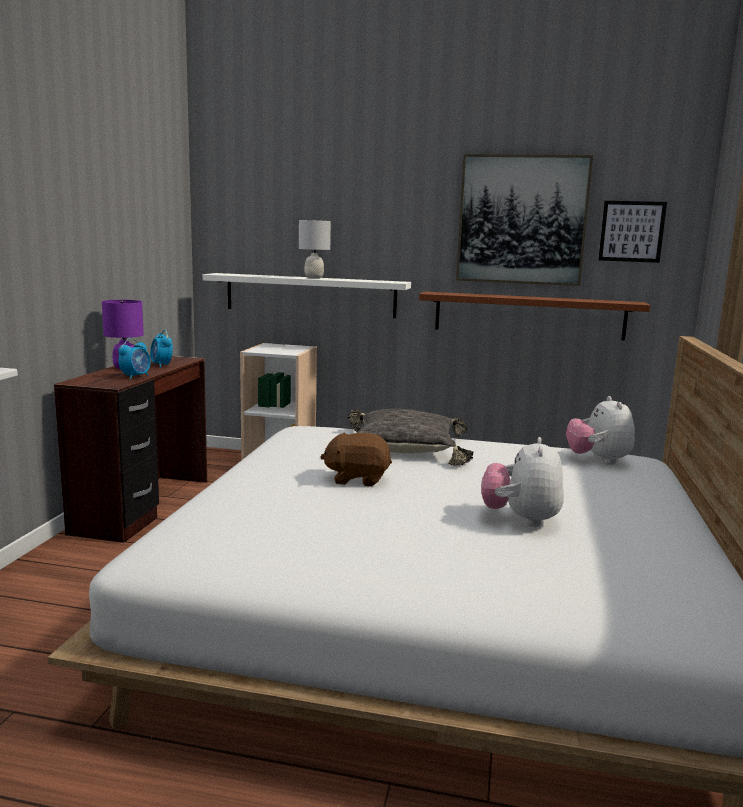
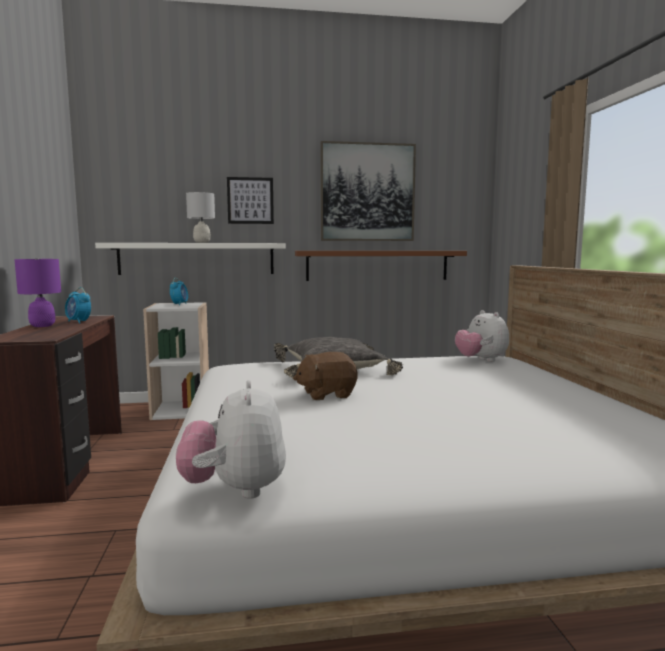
camera: 20 degrees left, 5 degrees down
alarm clock [118,338,151,380] -> alarm clock moved to [170,278,188,305]
plush toy [481,437,564,527] -> plush toy moved to [176,380,286,499]
picture [598,201,667,263] -> picture moved to [227,177,274,224]

